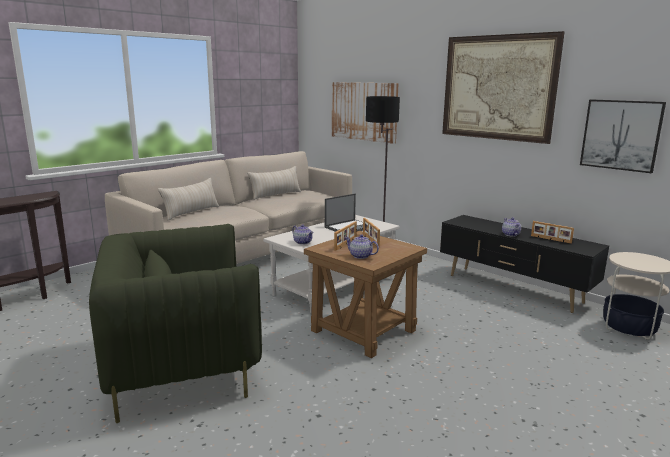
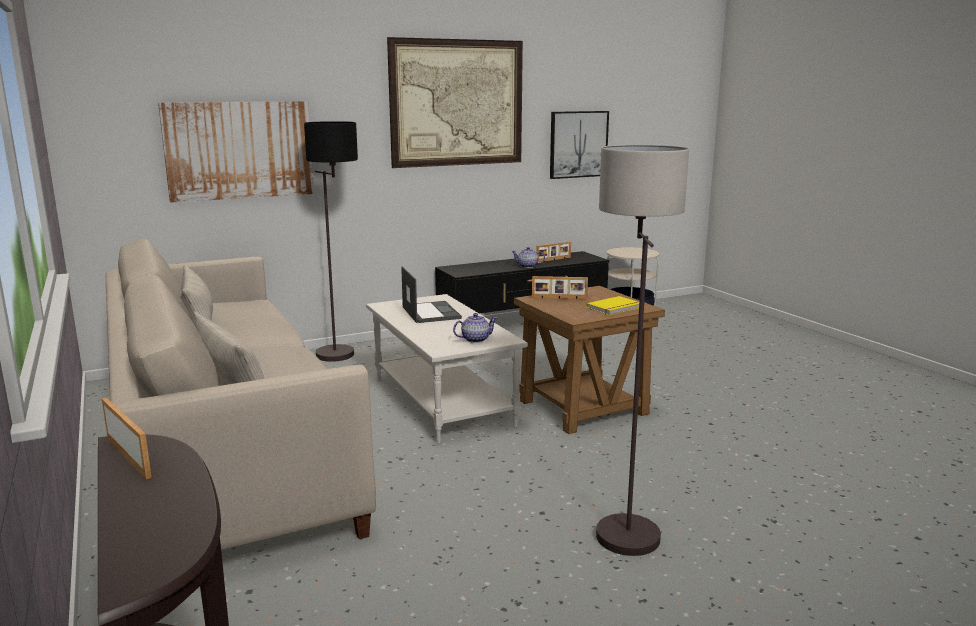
camera: 70 degrees left, 0 degrees up
green armchair [89,224,262,423] -> grey floor lamp [596,145,689,556]
picture frame [334,222,357,251] -> picture frame moved to [102,398,152,479]
teapot [345,234,379,259] -> yellow book [586,296,639,315]

